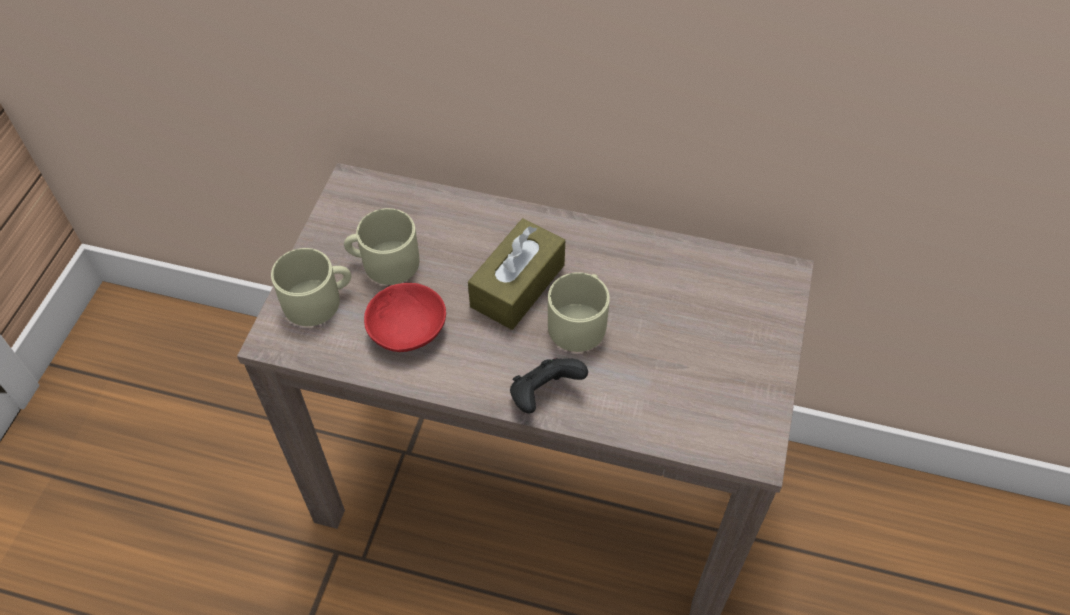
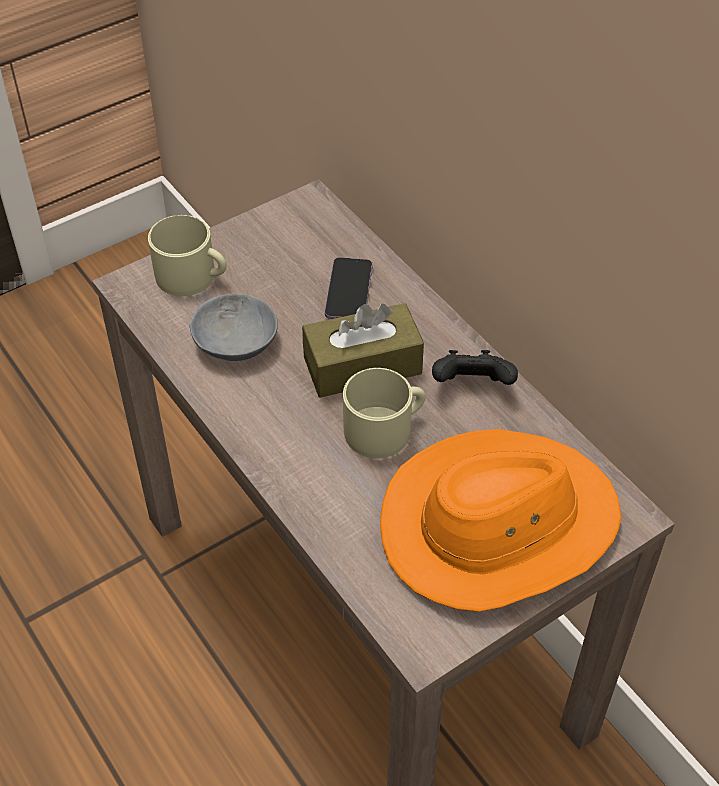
camera: 40 degrees right, 5 degrees down
beige mug [344,208,419,285] -> none
red bowl [364,283,446,352] -> grey bowl [190,293,278,361]
black game controller [510,358,588,414] -> black game controller moved to [432,350,518,385]
none -> phone [325,257,372,319]
none -> orange hat [380,429,621,612]

